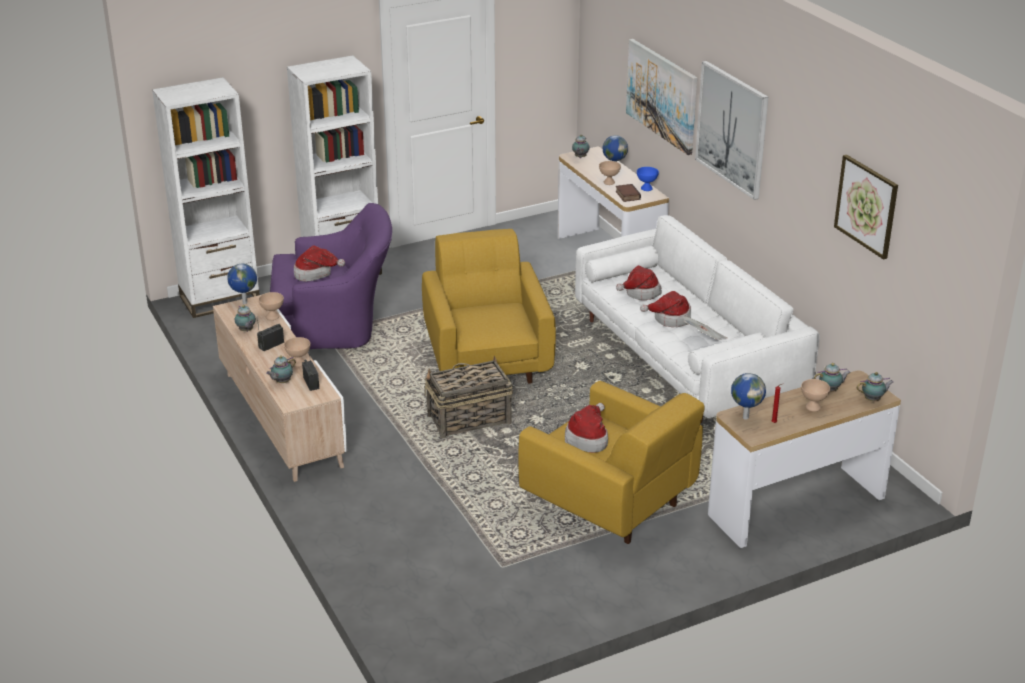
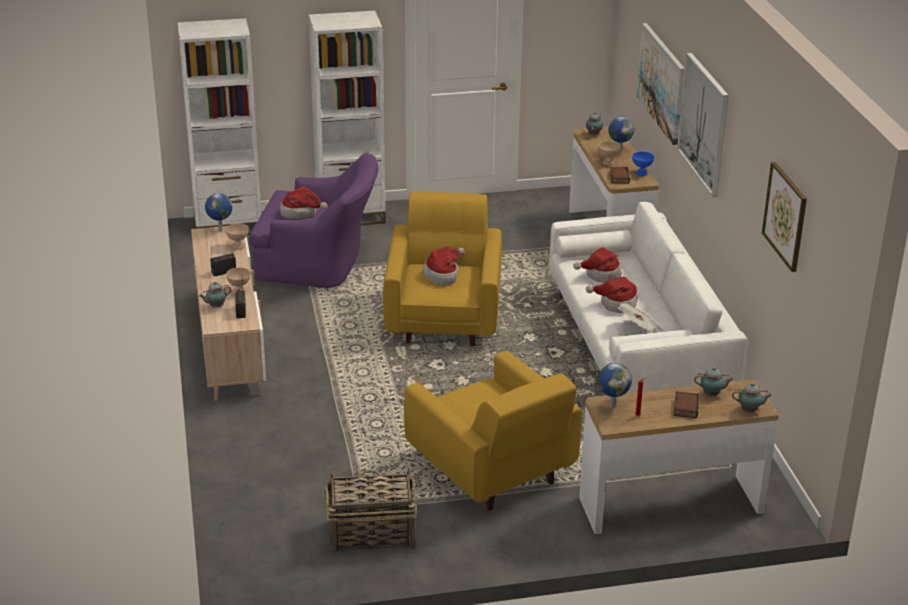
camera: 15 degrees right, 0 degrees up
teapot [235,305,256,332] -> none
basket [425,356,513,438] -> basket moved to [325,469,417,553]
hat [565,403,608,453] -> hat moved to [422,246,465,286]
beige bowl [801,379,830,412] -> book [674,391,699,418]

